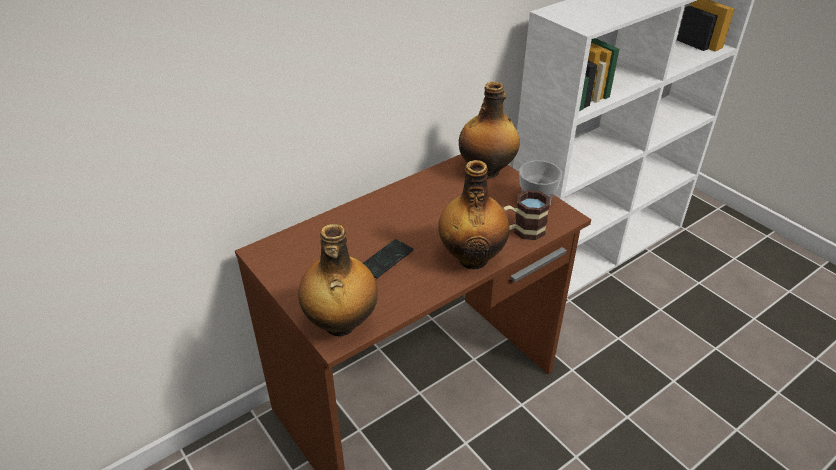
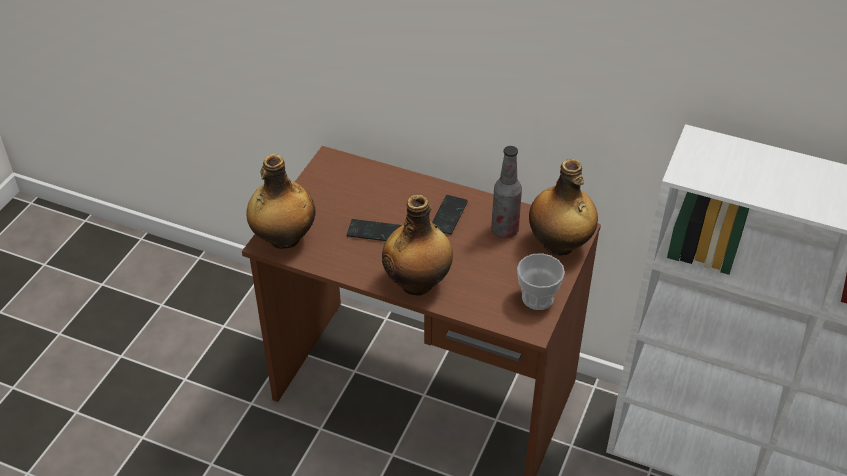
camera: 60 degrees right, 5 degrees up
mug [503,190,550,240] -> none
none -> phone [432,195,468,234]
none -> bottle [491,146,522,238]

